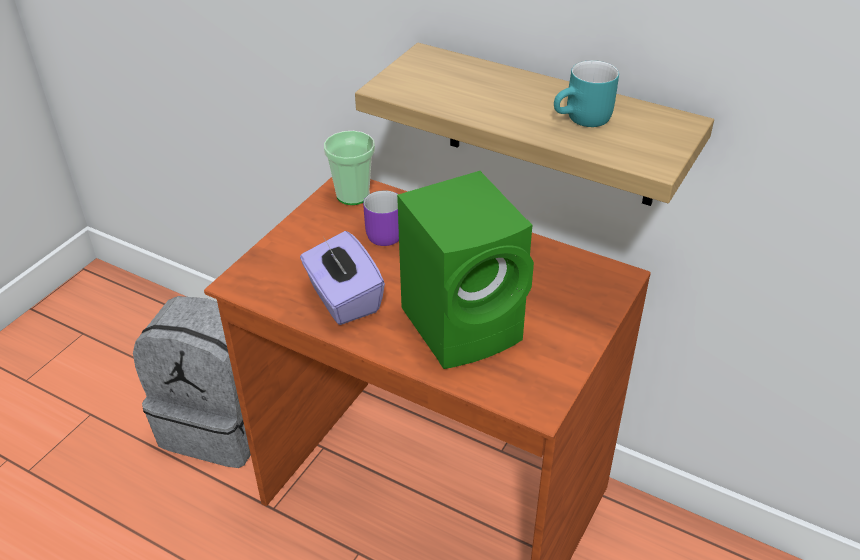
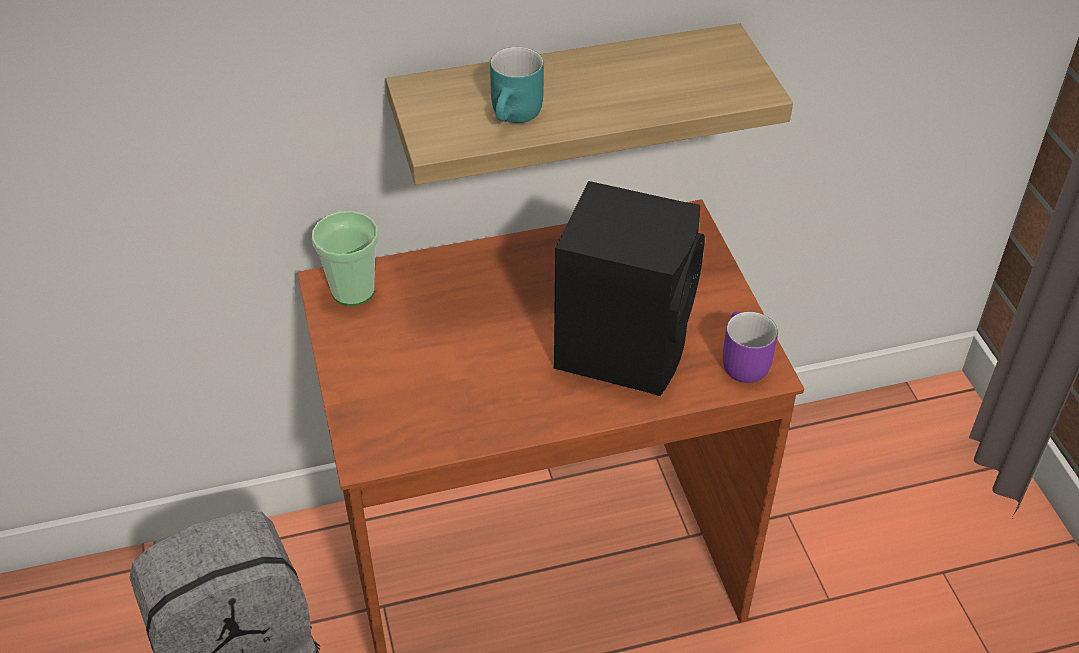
camera: 45 degrees left, 5 degrees up
purple tissue box [300,231,385,325] -> none
purple mug [363,190,399,246] -> purple mug moved to [723,311,778,383]
green speaker [397,171,534,369] -> black speaker [554,181,705,396]
turquoise mug [554,60,619,127] -> turquoise mug moved to [490,47,544,123]

